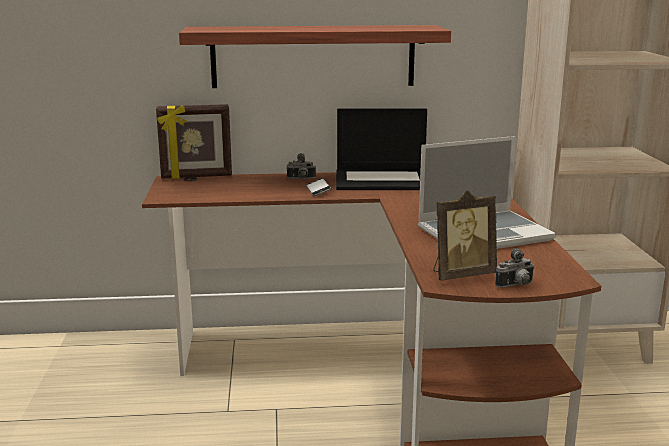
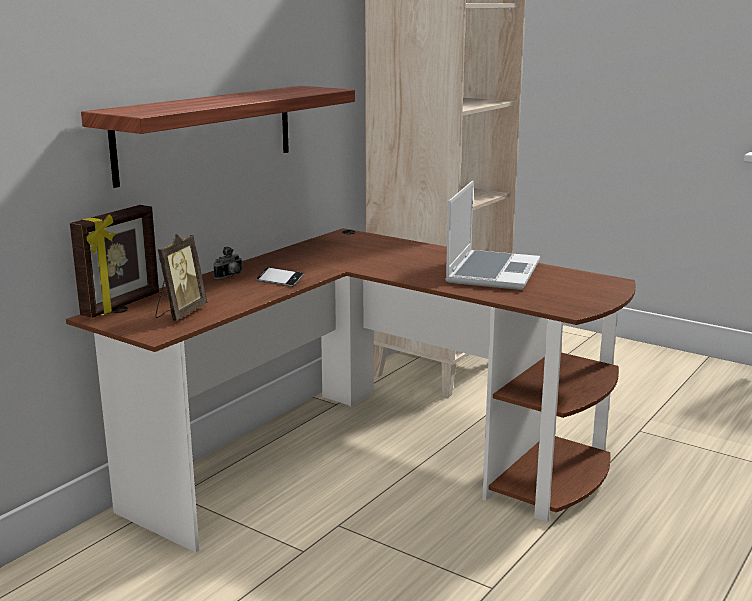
camera: 50 degrees left, 0 degrees up
laptop [336,108,427,190] -> none
picture frame [433,190,497,281] -> picture frame moved to [155,234,207,321]
camera [495,248,535,288] -> none

